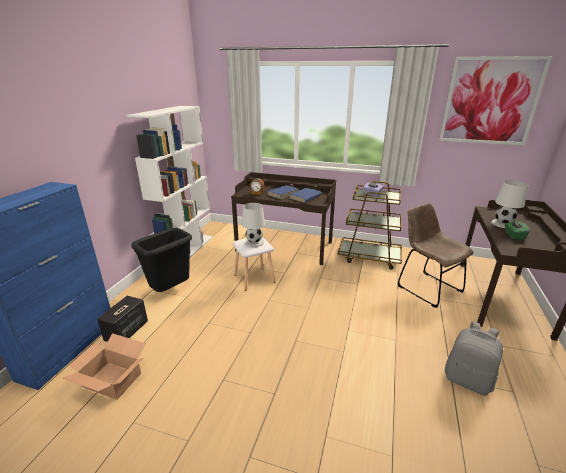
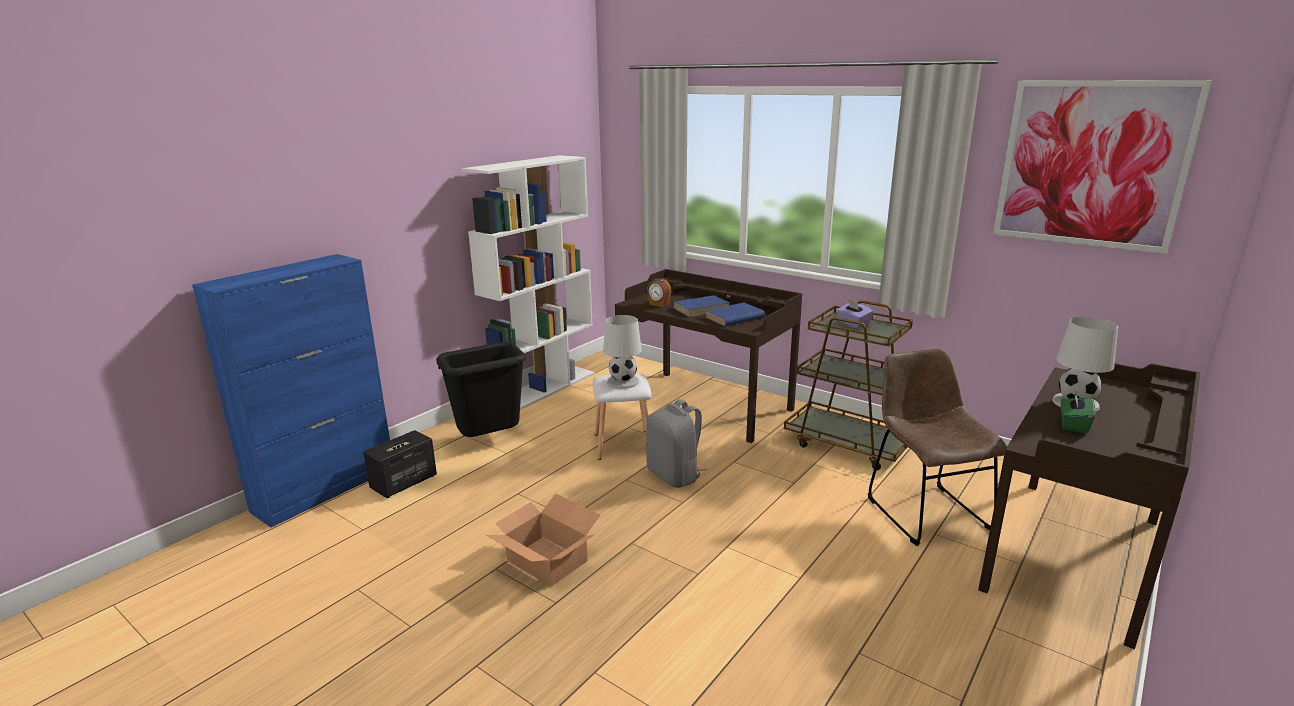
camera: 20 degrees right, 5 degrees down
cardboard box [62,333,145,400] -> cardboard box moved to [486,493,600,587]
grey backpack [445,321,503,396] -> grey backpack moved to [646,399,707,488]

